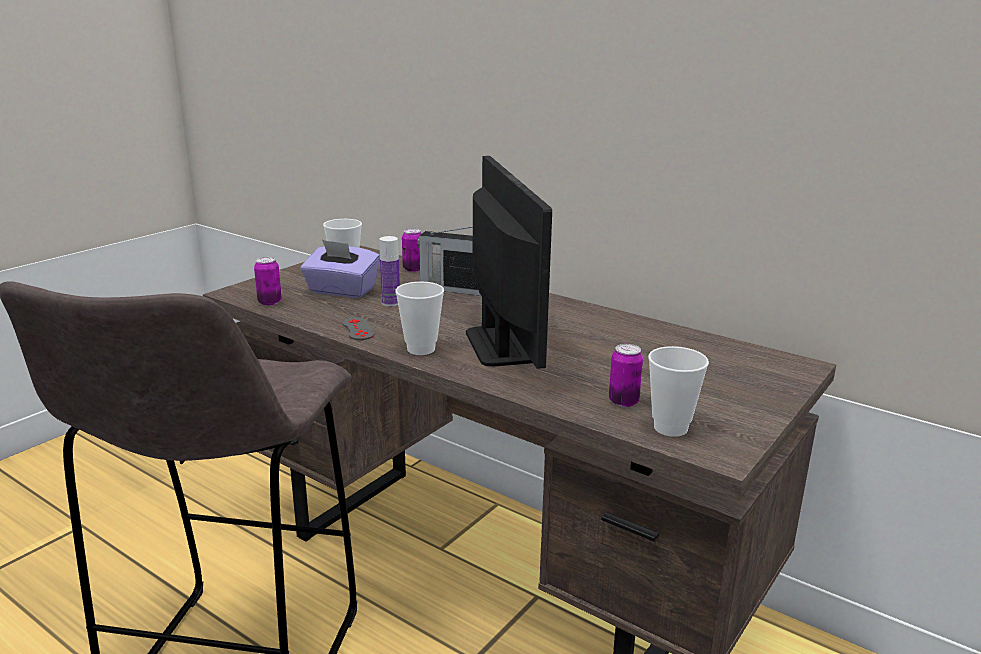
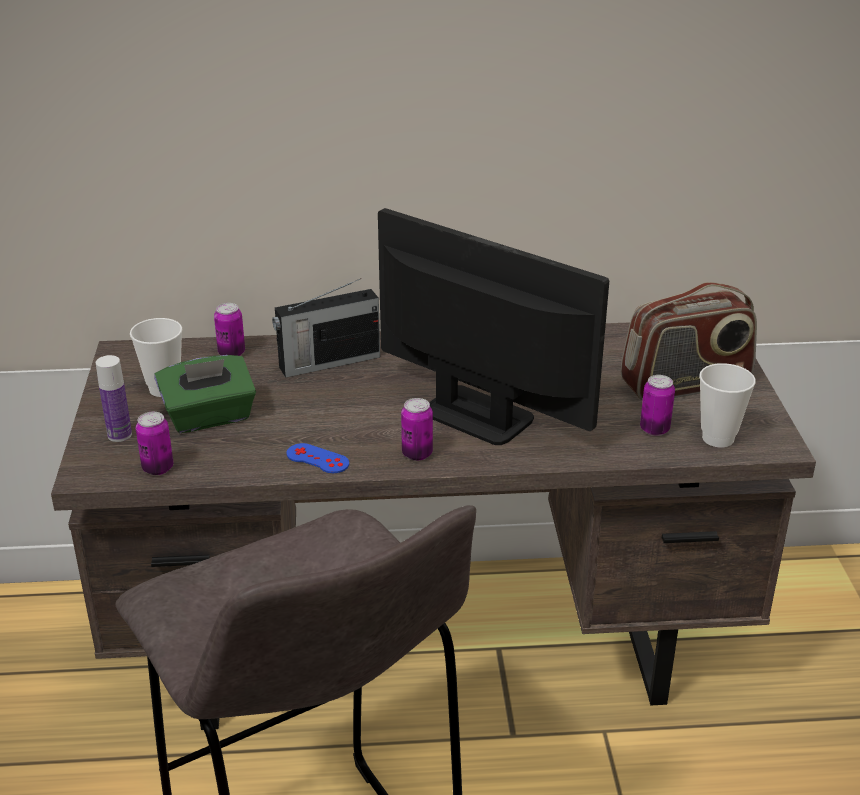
camera: 40 degrees left, 10 degrees up
purple tissue box [301,240,380,298] -> green tissue box [154,355,256,433]
grey game controller [342,318,374,340] -> blue game controller [287,443,349,473]
bottle [379,236,400,307] -> bottle moved to [96,355,132,442]
cup [395,282,444,355] -> can [401,398,433,461]
none -> radio [621,282,757,401]

